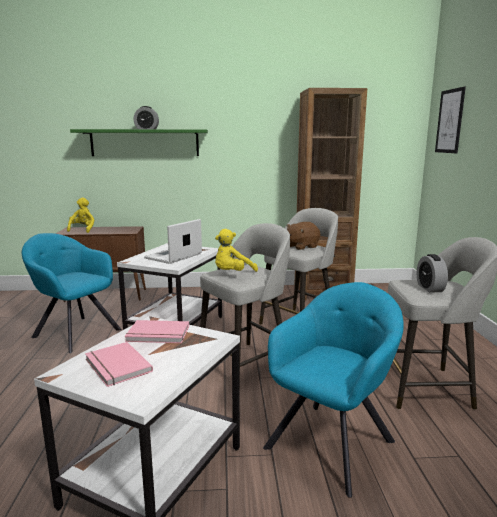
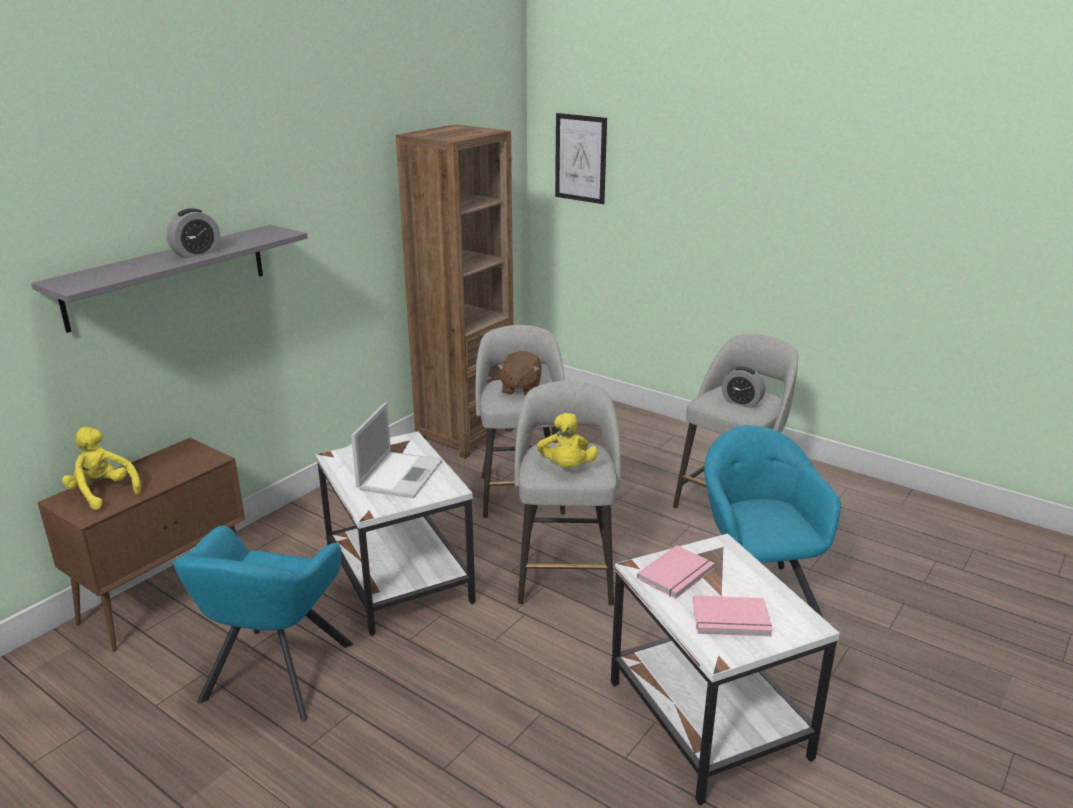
camera: 50 degrees left, 10 degrees up
turquoise armchair [22,233,122,353] -> turquoise armchair turned 60 degrees counterclockwise [174,526,353,722]
green shelf [70,129,208,156] -> grey shelf [31,225,308,333]
laptop [144,219,202,264] -> laptop turned 150 degrees counterclockwise [351,402,442,498]

